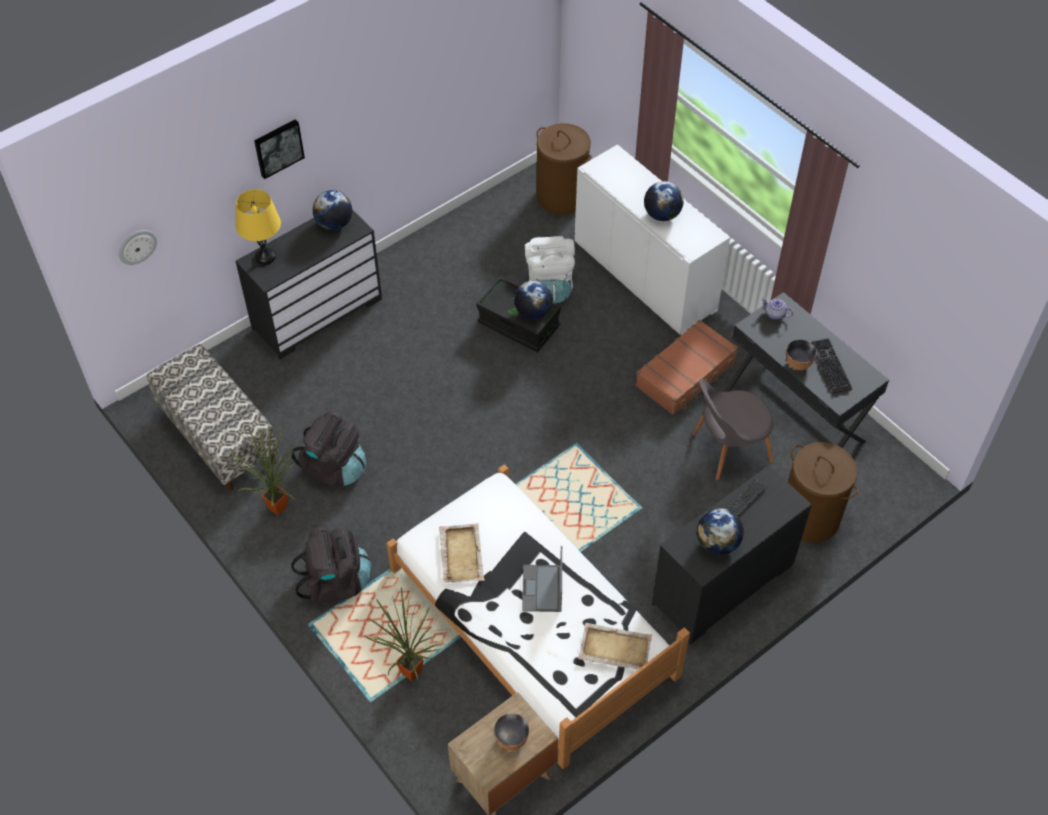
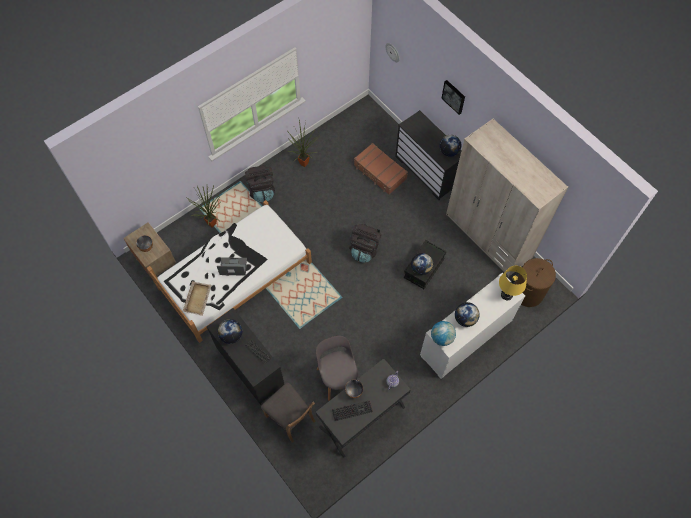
camera: 90 degrees right, 10 degrees up
bench [147,344,279,492] -> none
yellow table lamp [236,189,281,265] -> yellow table lamp moved to [499,266,527,300]
black backpack [291,411,366,487] -> black backpack moved to [349,224,381,263]
beige tray [439,523,485,583] -> none
white backpack [525,236,575,304] -> none
brown suitcase [635,320,738,415] -> brown suitcase moved to [354,143,408,195]
brown laundry basket [788,442,859,543] -> brown chair [261,383,315,443]
none -> globe [431,321,456,346]
none -> beige wardrobe [446,119,568,277]

